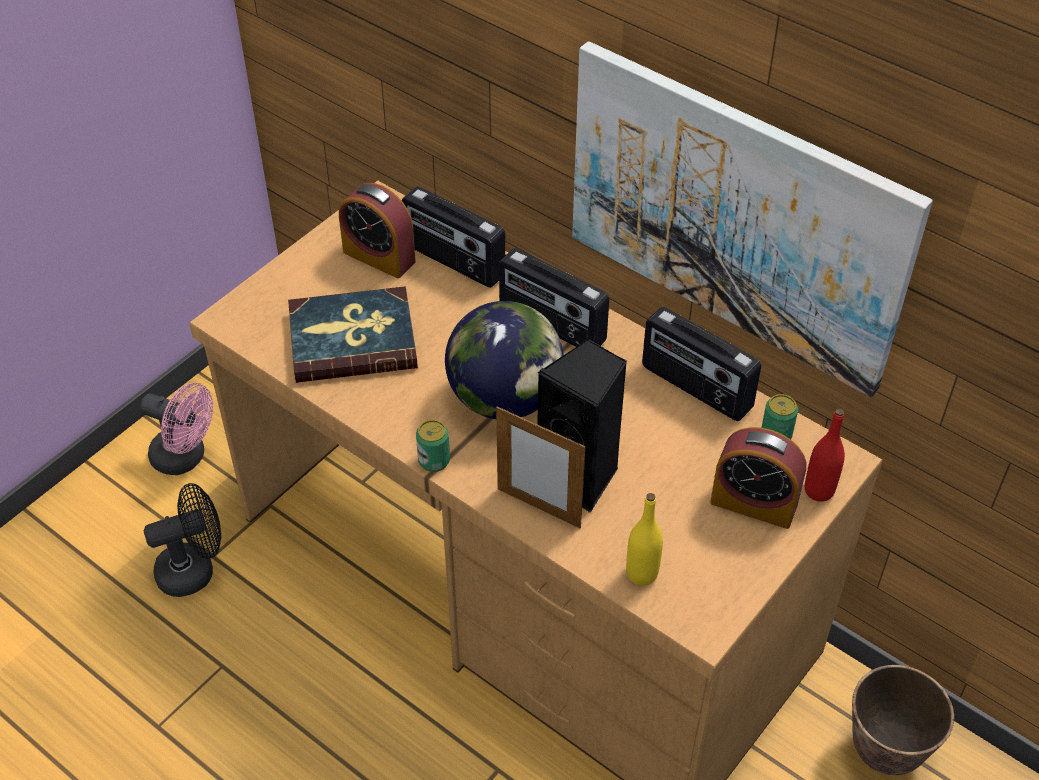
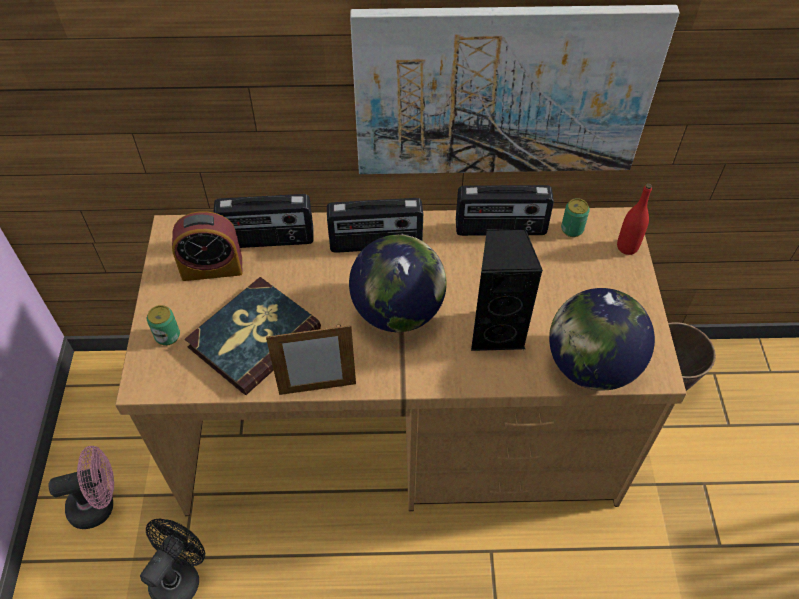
camera: 40 degrees left, 5 degrees up
can [416,420,450,472] -> can moved to [147,305,180,346]
picture frame [496,407,585,528] -> picture frame moved to [266,324,356,395]
yellow bottle [626,493,663,586] -> globe [549,288,655,391]
alarm clock [710,427,806,529] -> none

